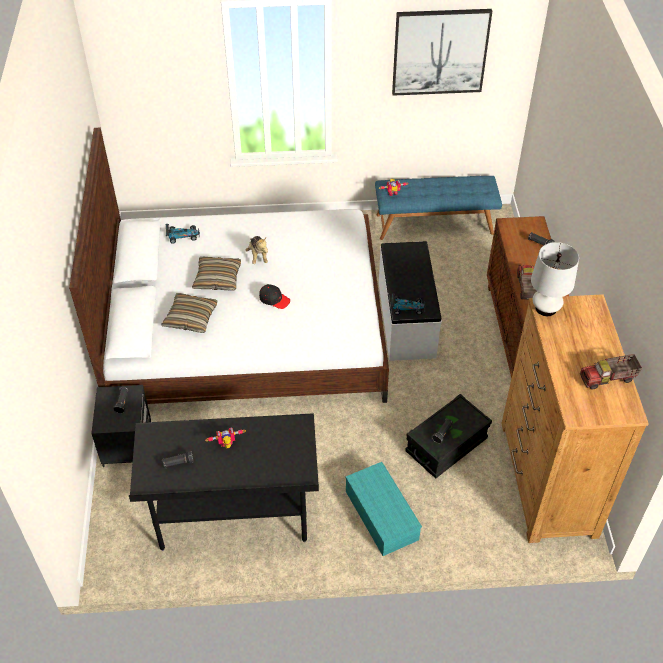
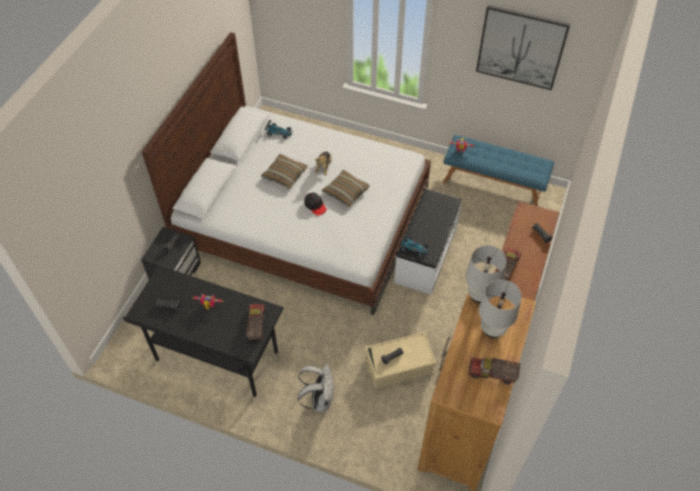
camera: 25 degrees right, 5 degrees up
pillow [161,293,218,333] -> pillow moved to [322,170,370,207]
turquoise storage box [346,462,422,556] -> white backpack [298,364,335,412]
black storage box [405,394,492,479] -> beige storage box [365,332,436,389]
none -> toy truck [246,303,265,340]
none -> white table lamp [479,280,522,338]

